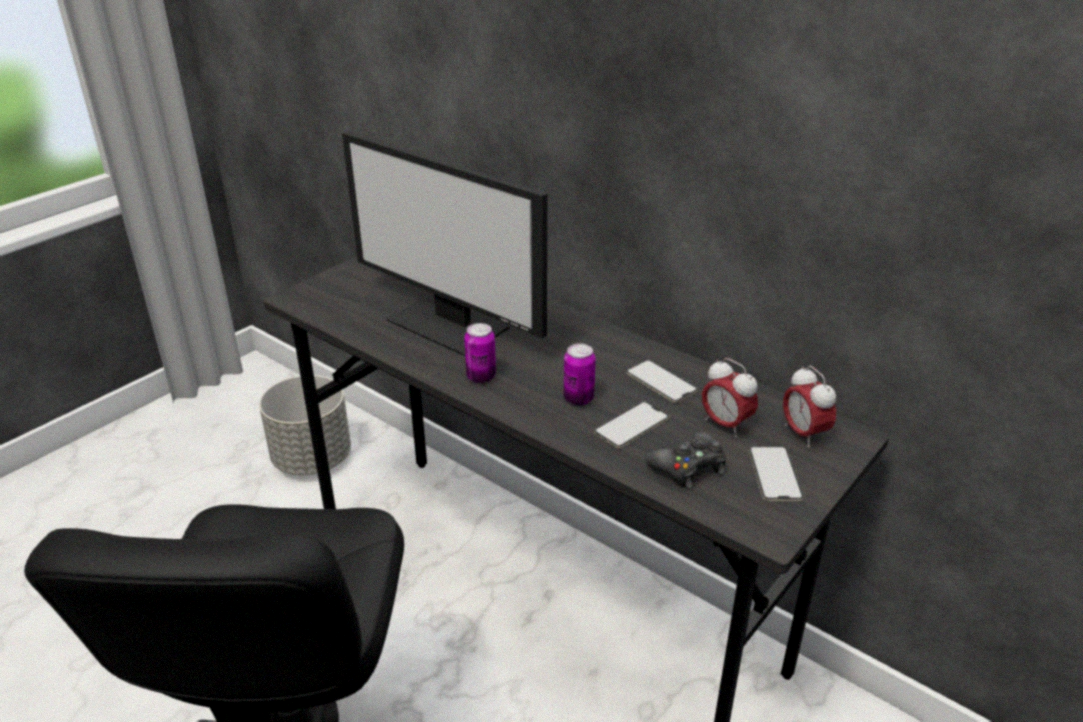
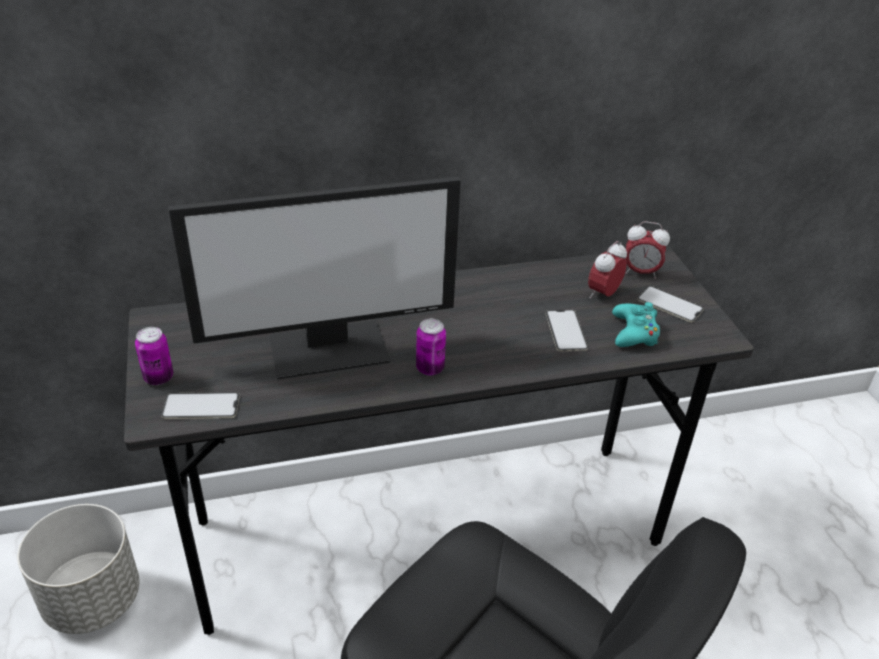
camera: 55 degrees left, 5 degrees up
can [564,343,596,406] -> can moved to [135,327,173,385]
phone [626,360,698,403] -> phone moved to [161,392,240,419]
black game controller [645,432,726,489] -> turquoise game controller [612,302,660,347]
alarm clock [702,358,758,437] -> alarm clock turned 135 degrees clockwise [588,241,627,299]

